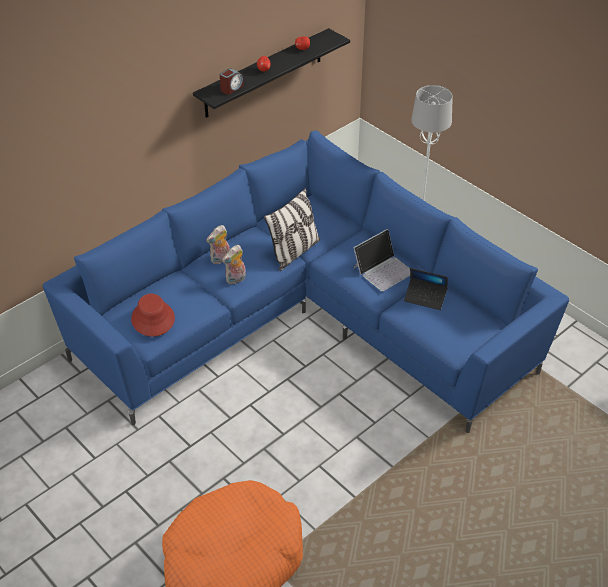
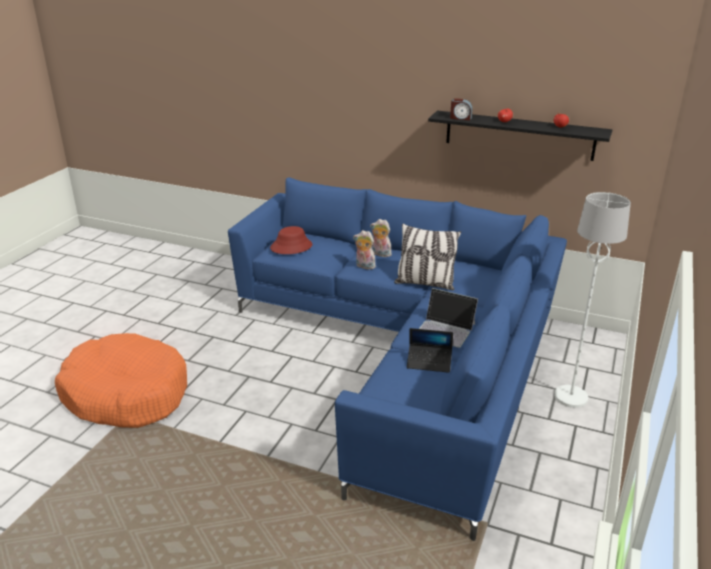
camera: 65 degrees right, 15 degrees down
laptop [404,268,448,310] -> laptop turned 75 degrees counterclockwise [407,328,453,373]

